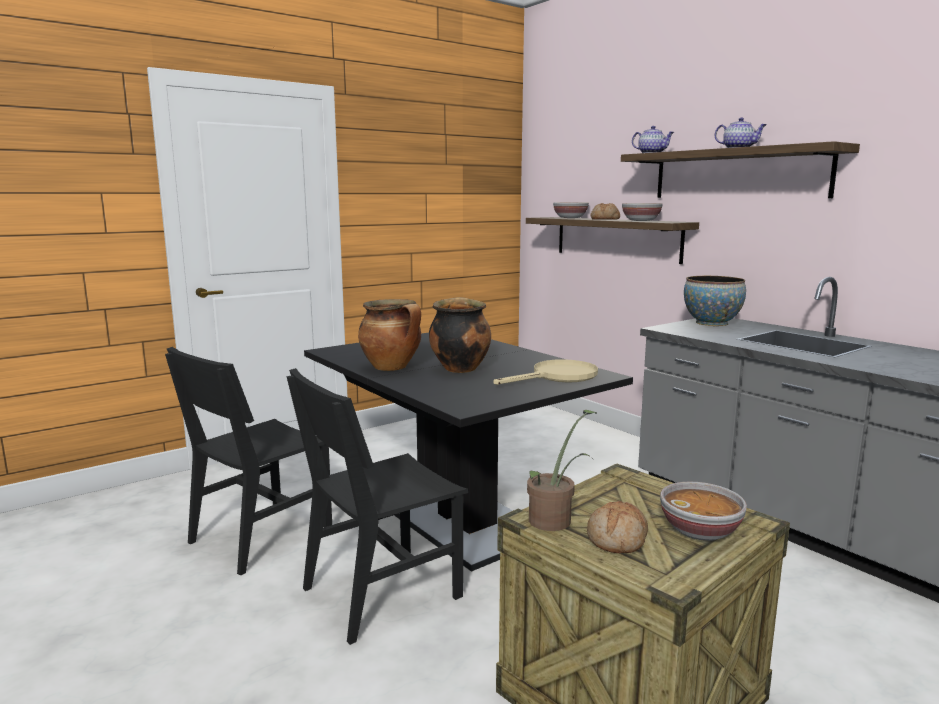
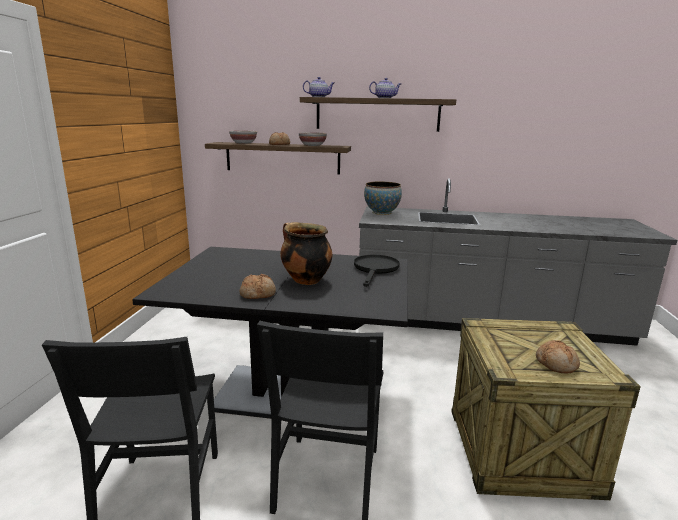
camera: 45 degrees left, 5 degrees up
cooking pot [358,299,421,371] -> bread [239,274,276,299]
beige frying pan [493,359,598,385] -> black frying pan [354,255,400,287]
potted plant [527,410,597,531] -> none
bowl [660,482,747,541] -> none

